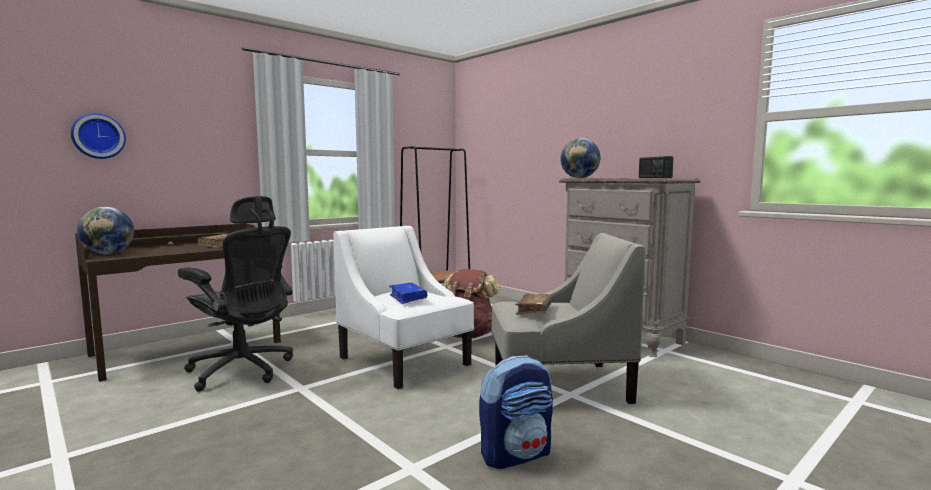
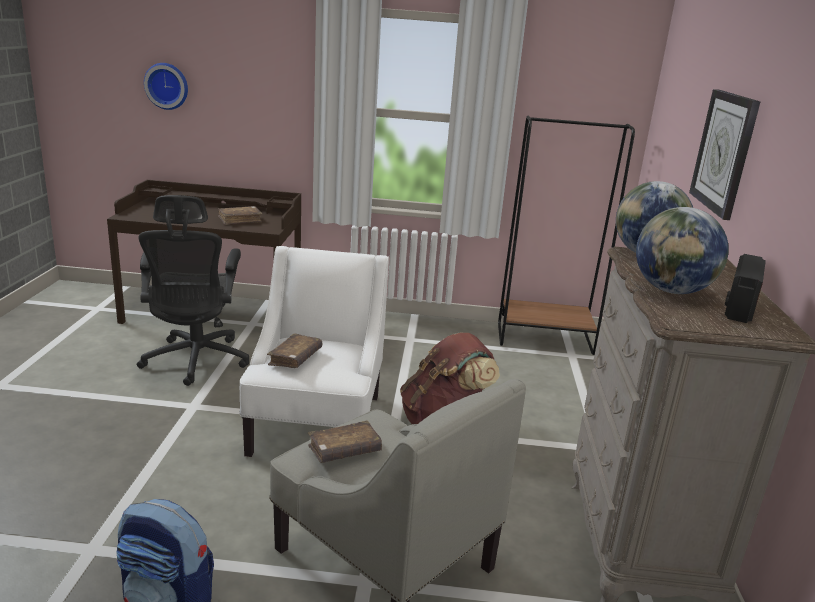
camera: 45 degrees right, 15 degrees up
globe [77,207,134,254] -> globe moved to [636,207,729,294]
blue book [389,283,427,304] -> brown book [267,333,322,368]
none -> wall clock [689,89,760,220]

